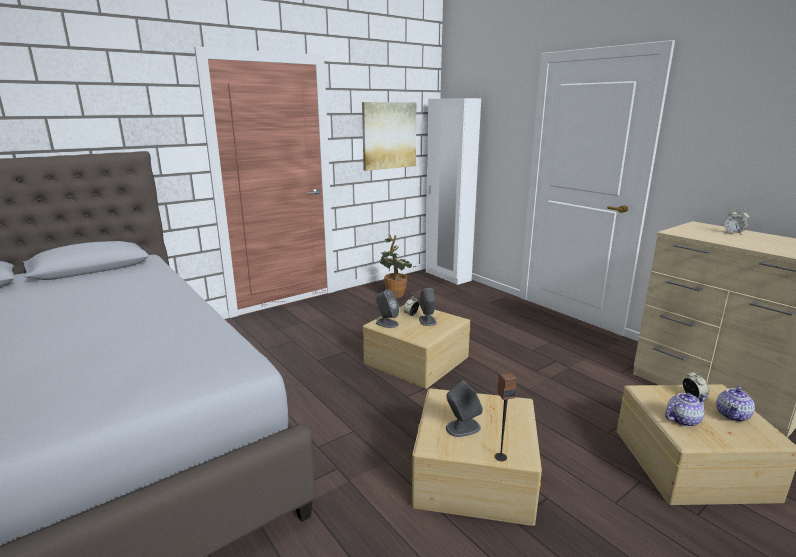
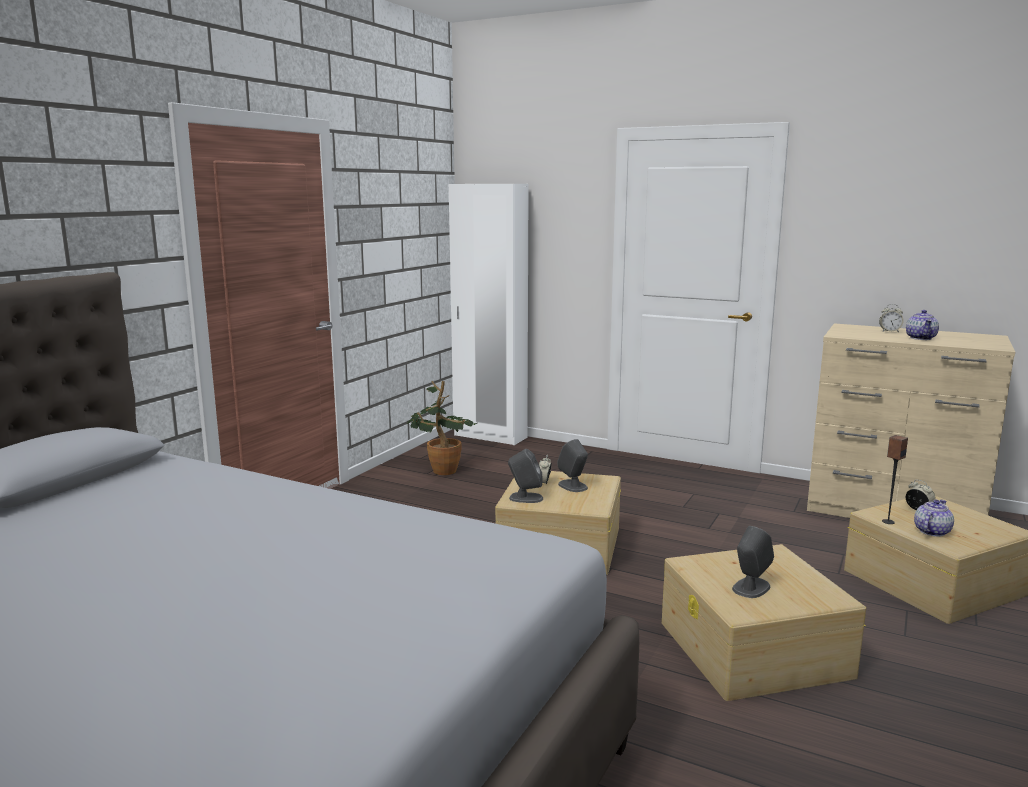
camera: 25 degrees left, 5 degrees down
picture [362,102,416,171] -> none
speaker [495,372,517,461] -> speaker moved to [882,435,908,524]
teapot [716,385,755,422] -> teapot moved to [906,310,939,340]

